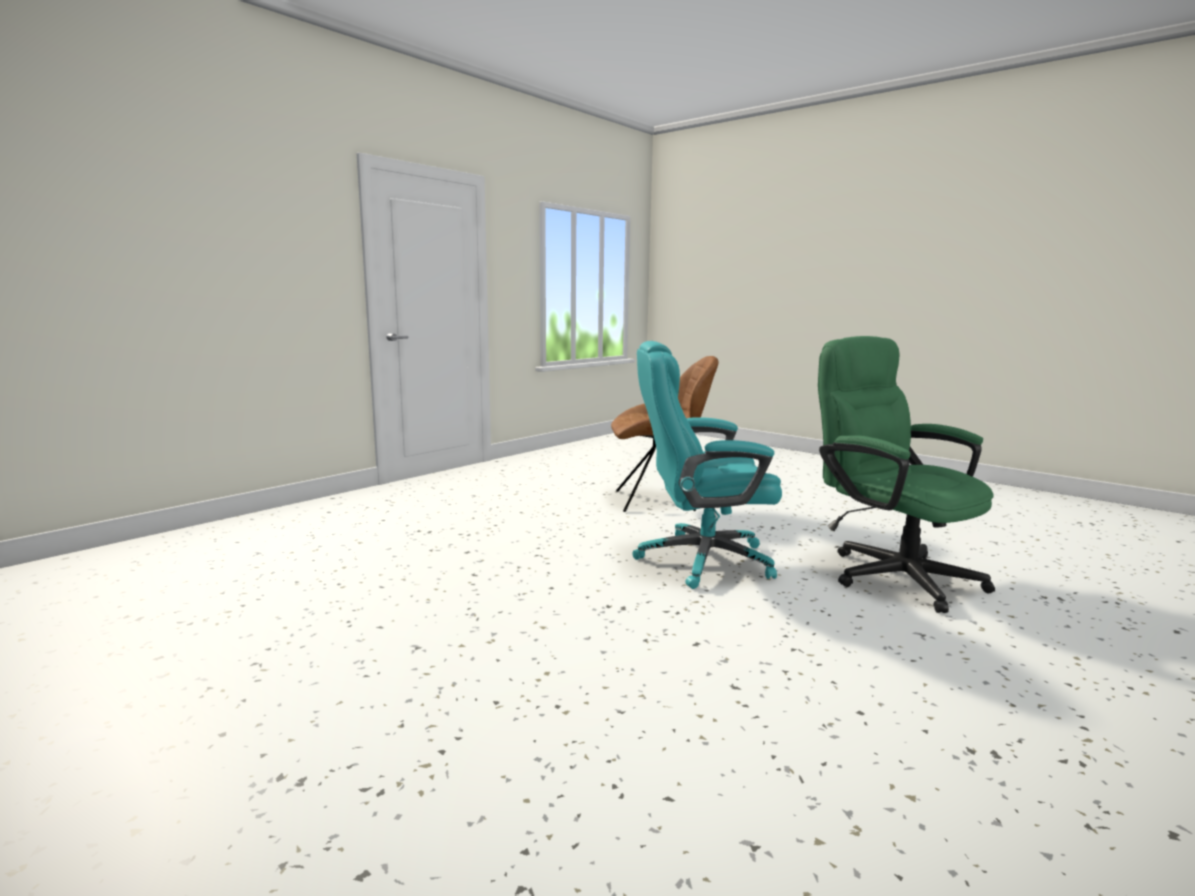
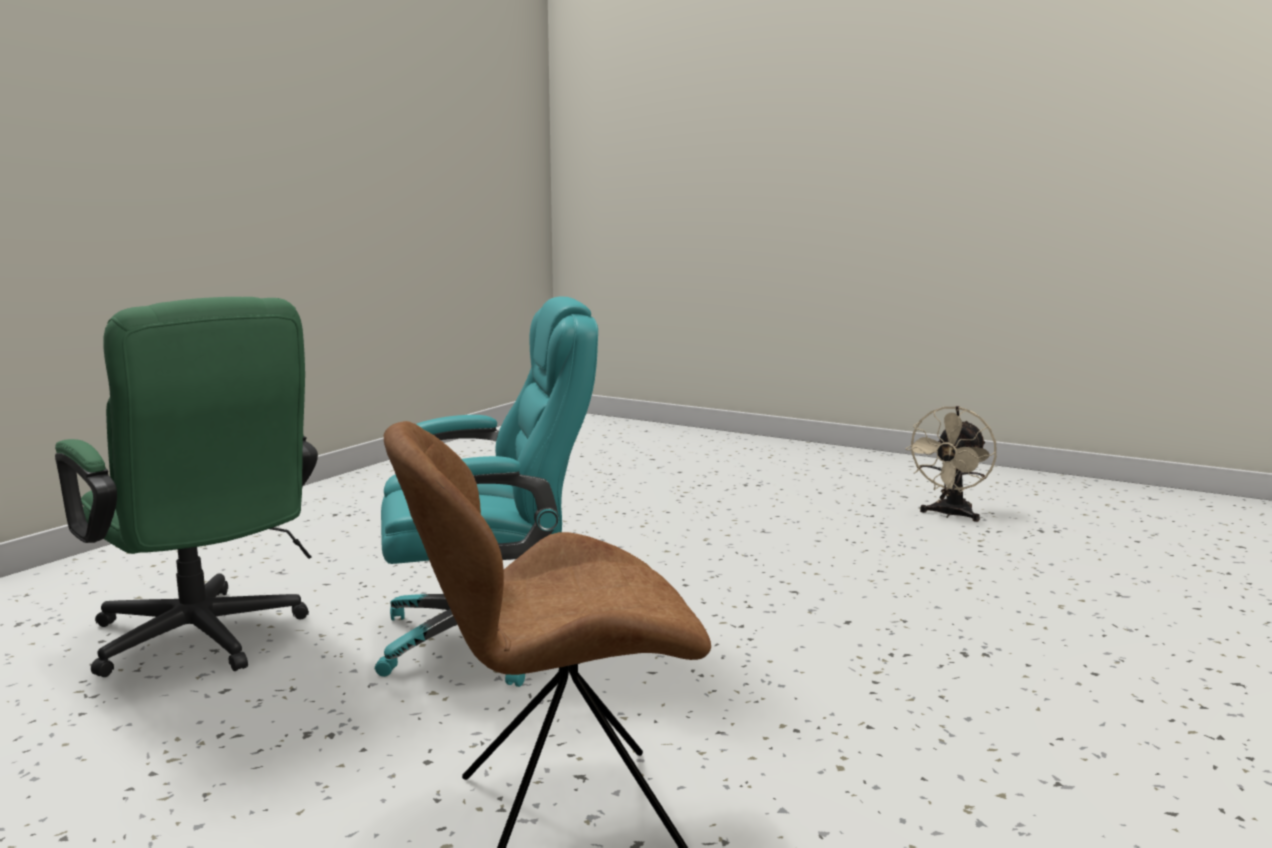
camera: 170 degrees right, 0 degrees up
none -> beige fan [906,406,997,522]

